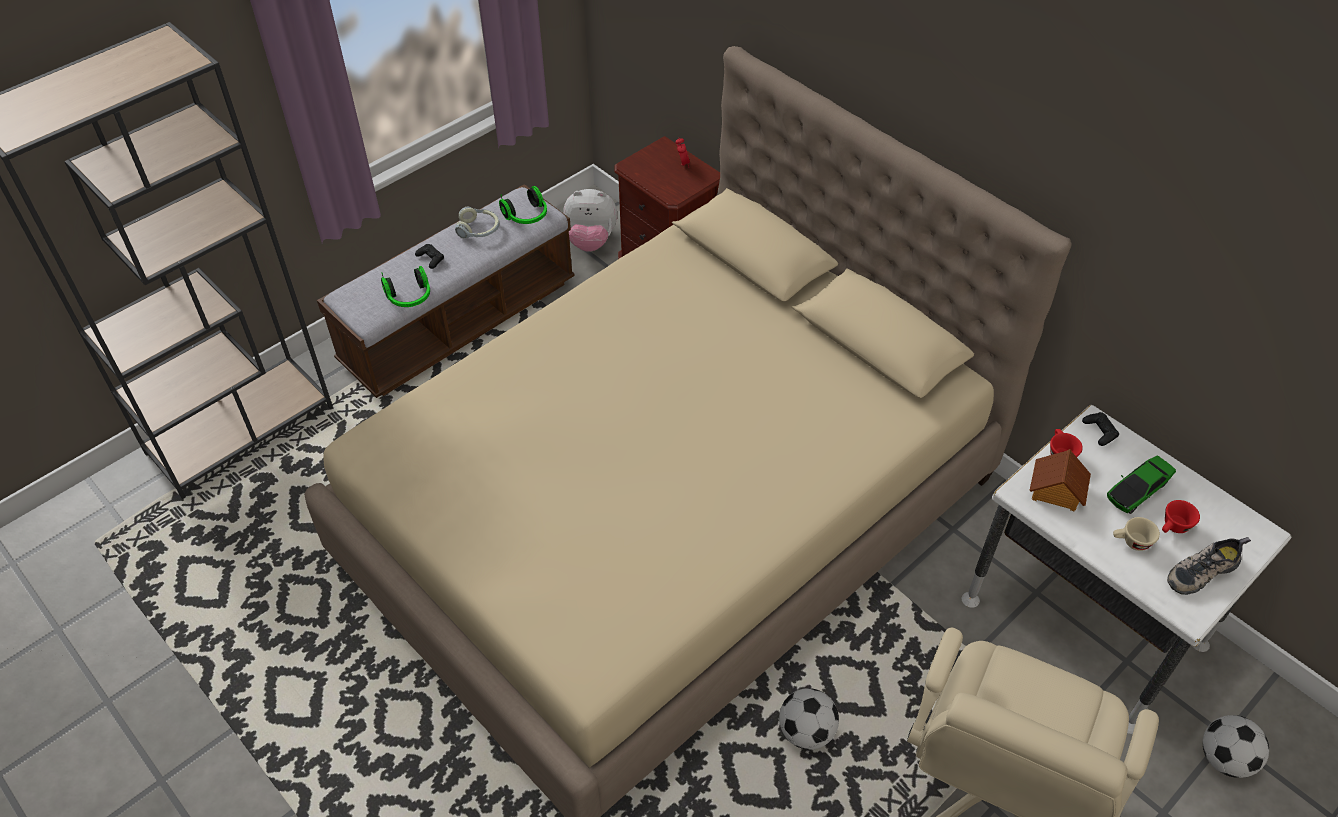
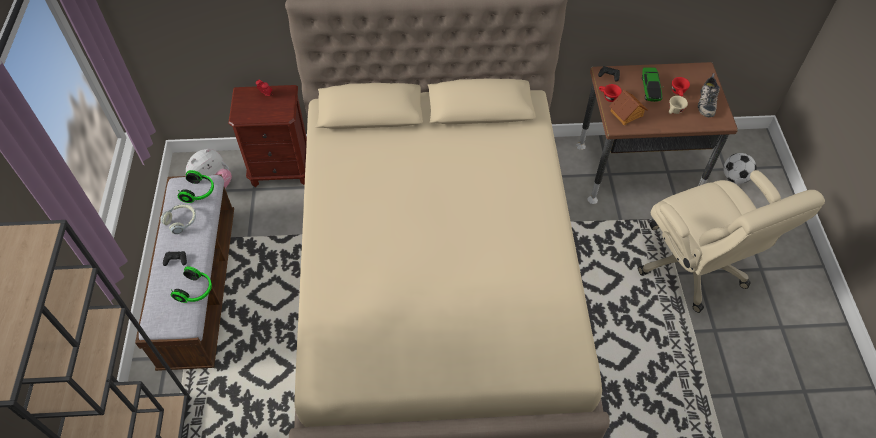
camera: 50 degrees left, 5 degrees up
football [779,688,839,750] -> none
white desk [962,405,1291,734] -> brown desk [576,62,738,204]

